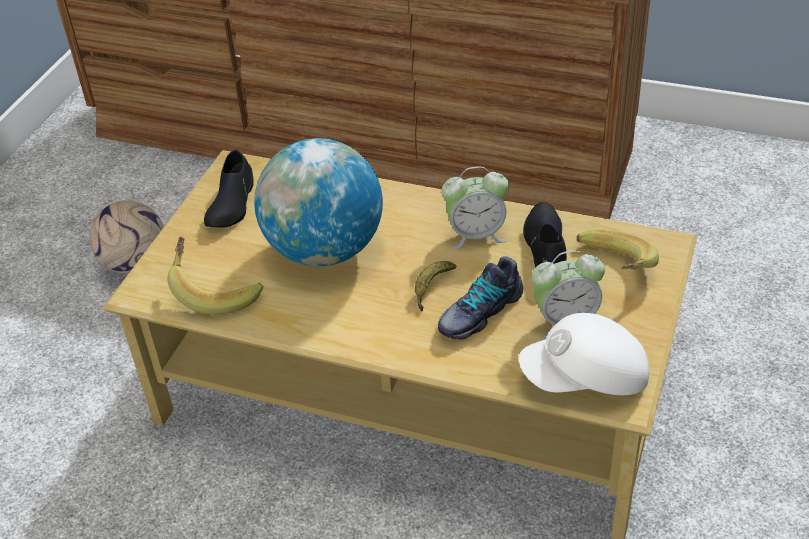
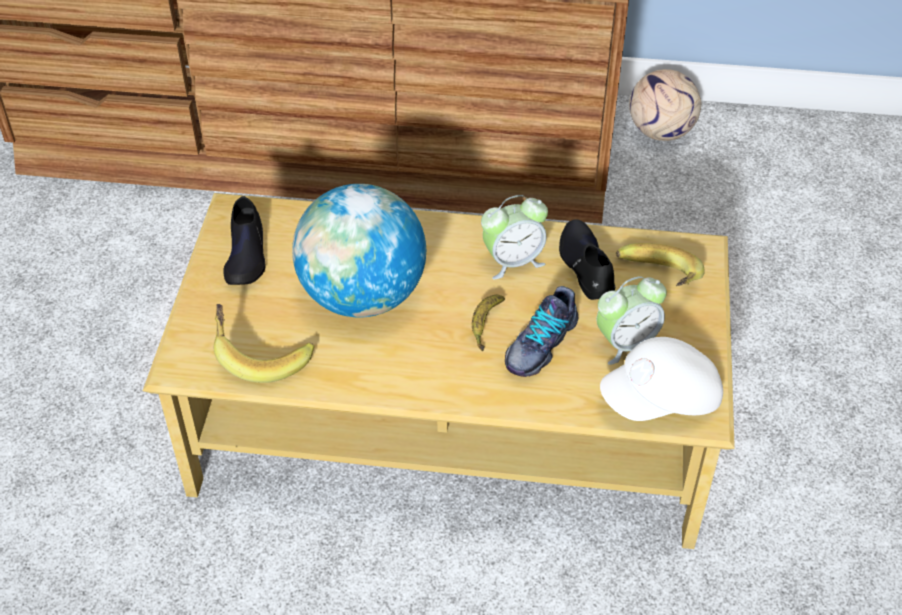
camera: 15 degrees left, 5 degrees up
football [89,200,164,275] -> football moved to [629,69,701,141]

